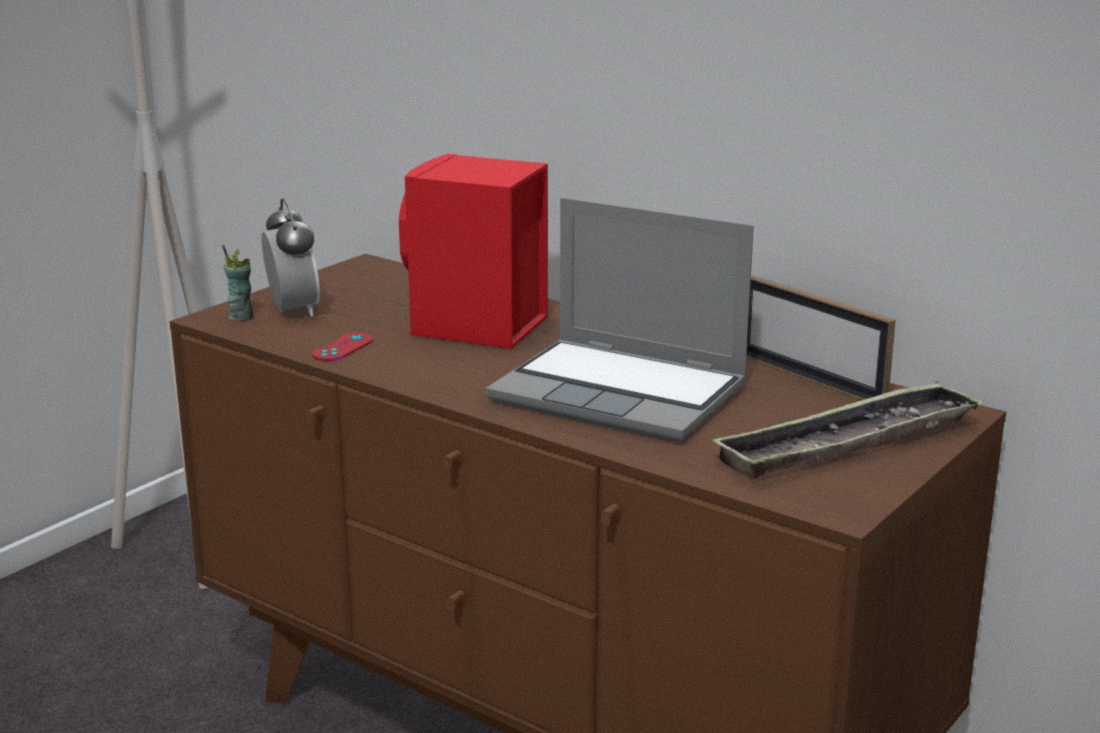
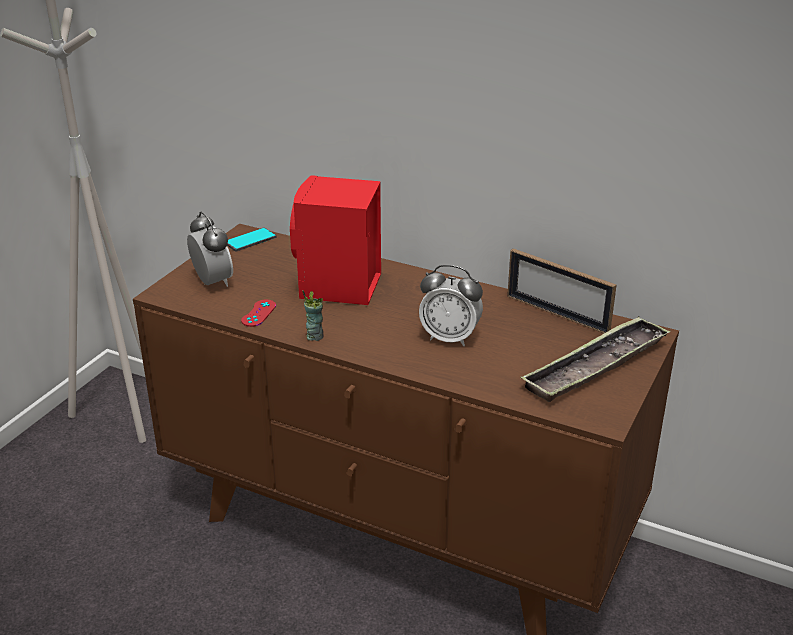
camera: 10 degrees left, 10 degrees up
cup [222,245,253,321] -> cup moved to [302,290,323,341]
laptop [486,198,754,443] -> alarm clock [419,265,483,346]
none -> phone [227,228,276,252]

